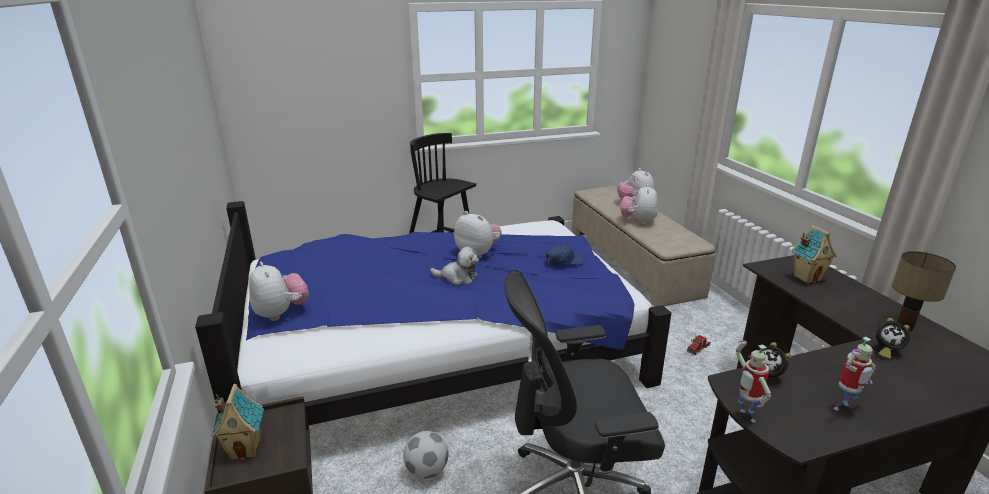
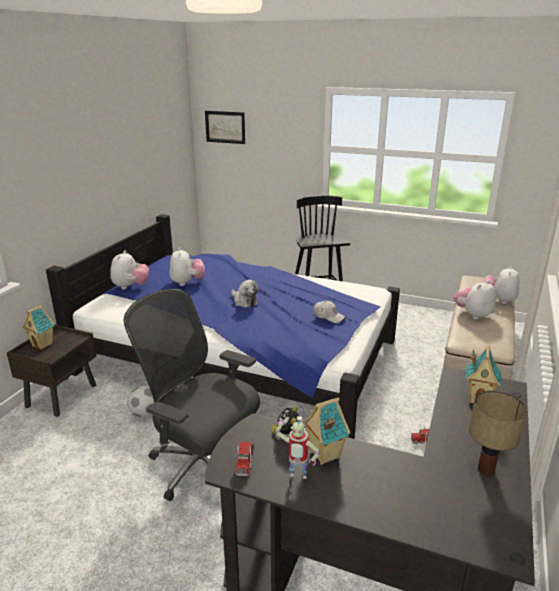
camera: 40 degrees right, 0 degrees up
plush toy [454,211,502,259] -> plush toy moved to [170,247,205,286]
blue cap [546,243,584,265] -> white cap [313,301,345,323]
toy robot [736,340,771,423] -> none
alarm clock [876,318,910,359] -> none
none -> picture [205,111,245,144]
none -> toy truck [235,442,254,476]
none -> toy house [303,397,350,465]

